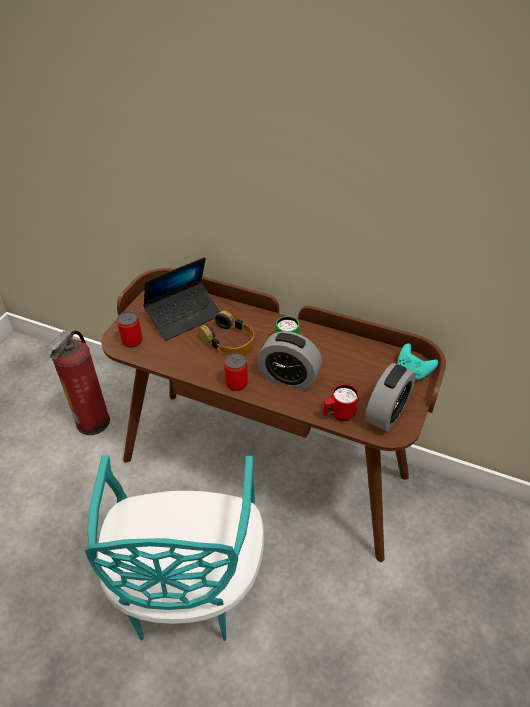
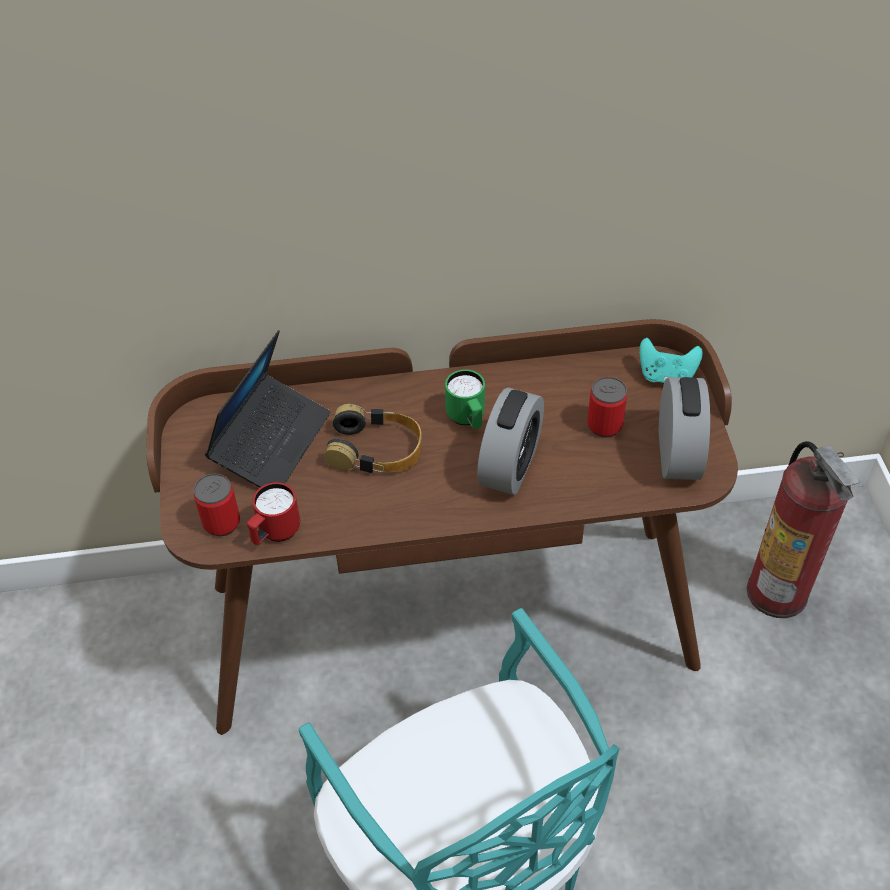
camera: 30 degrees left, 5 degrees up
fire extinguisher [46,331,110,435] -> fire extinguisher moved to [747,441,860,618]
can [224,353,248,391] -> can moved to [587,377,627,437]
alarm clock [257,331,322,391] -> alarm clock turned 60 degrees counterclockwise [477,388,544,495]
red mug [323,384,359,421] -> red mug moved to [247,482,300,545]

